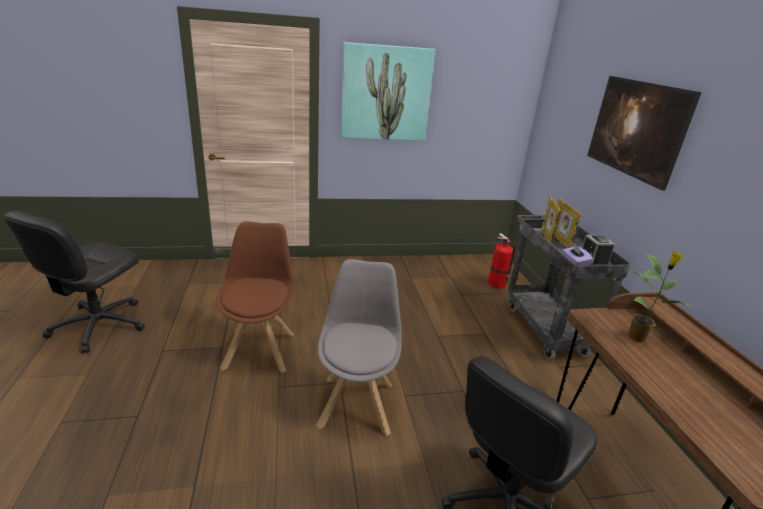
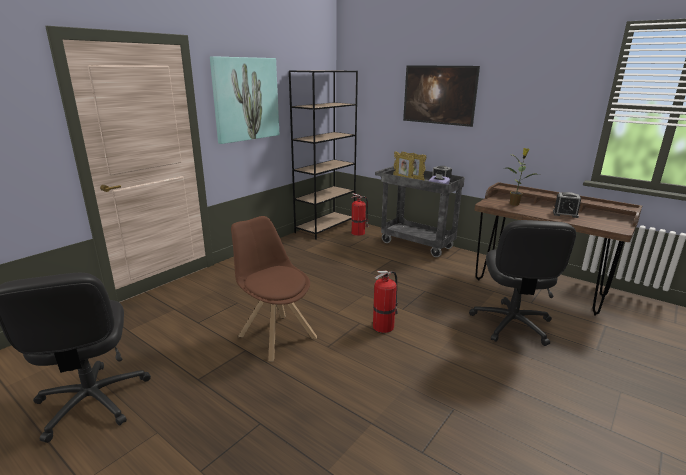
camera: 40 degrees left, 5 degrees down
grey chair [316,259,402,436] -> fire extinguisher [373,271,398,333]
none -> beige bookcase [289,70,358,240]
none -> alarm clock [553,192,581,218]

